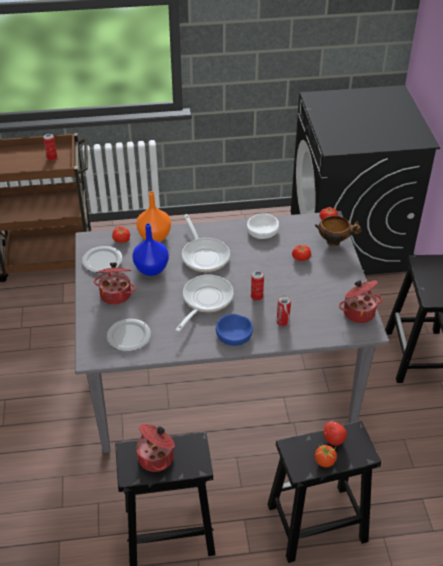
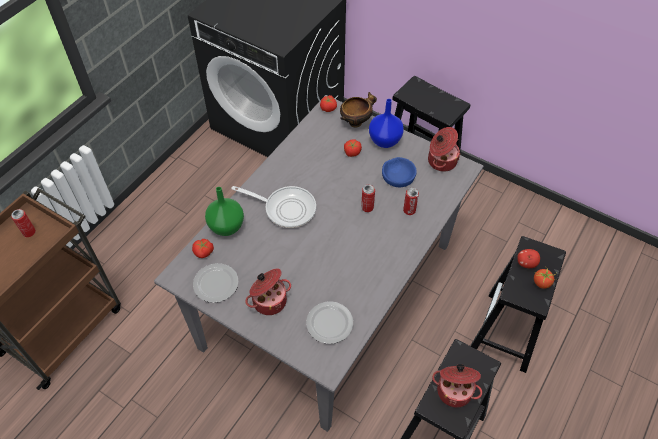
camera: 50 degrees left, 10 degrees up
blue vase [132,223,169,276] -> blue vase moved to [369,99,404,148]
orange vase [136,191,171,242] -> green vase [205,187,244,236]
frying pan [175,275,233,332] -> none
blue bowl [216,314,253,346] -> blue bowl moved to [382,157,417,187]
white bowl [247,214,279,239] -> none

